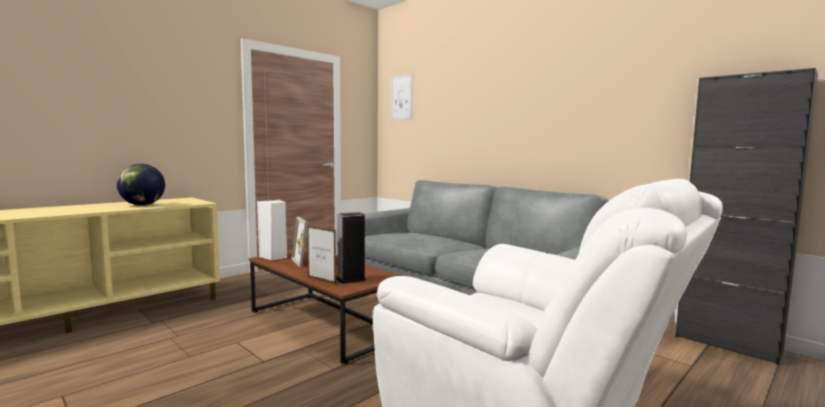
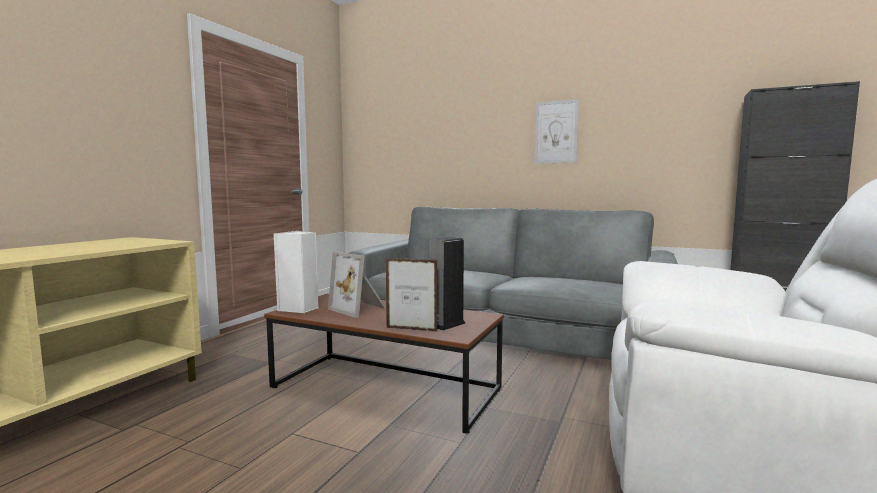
camera: 20 degrees left, 0 degrees up
globe [116,164,165,206] -> none
picture [391,74,413,121] -> picture moved to [535,99,579,164]

